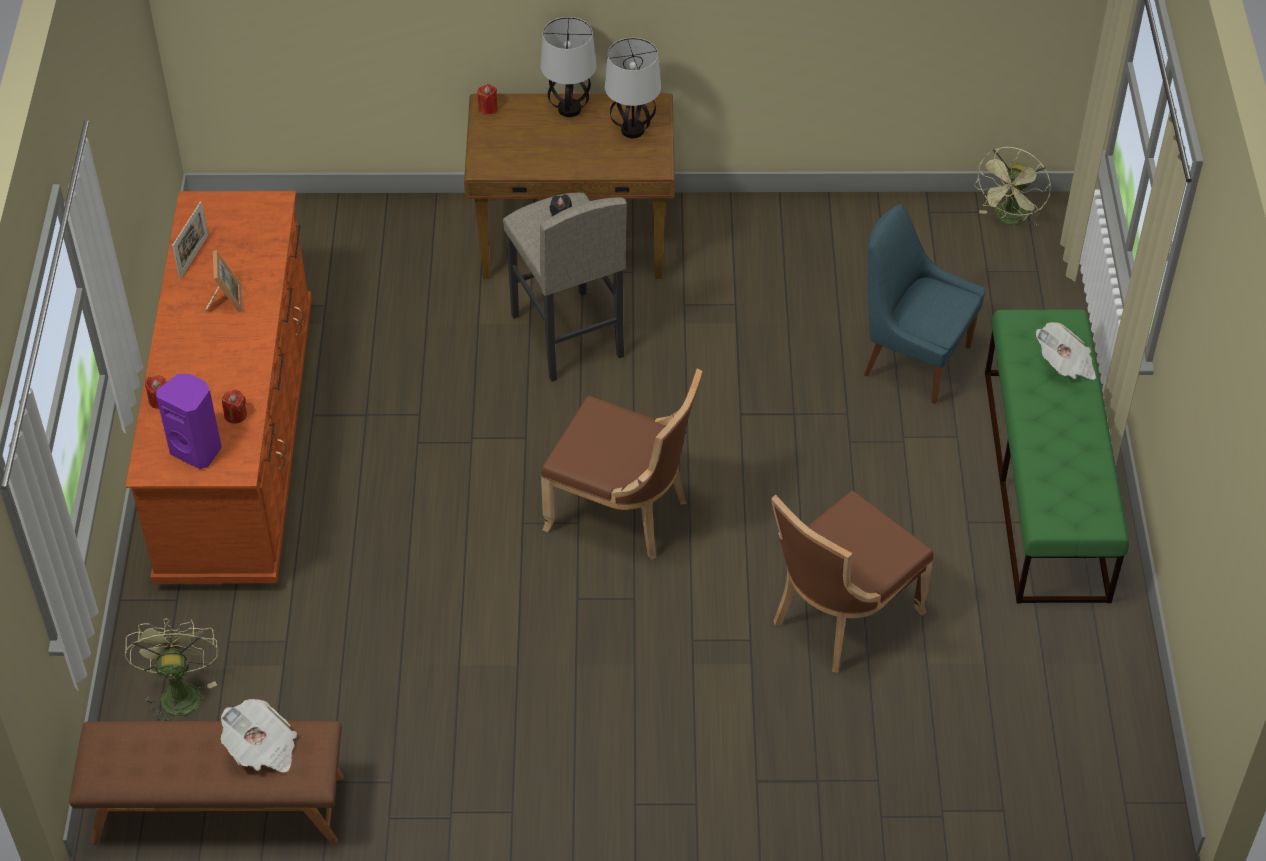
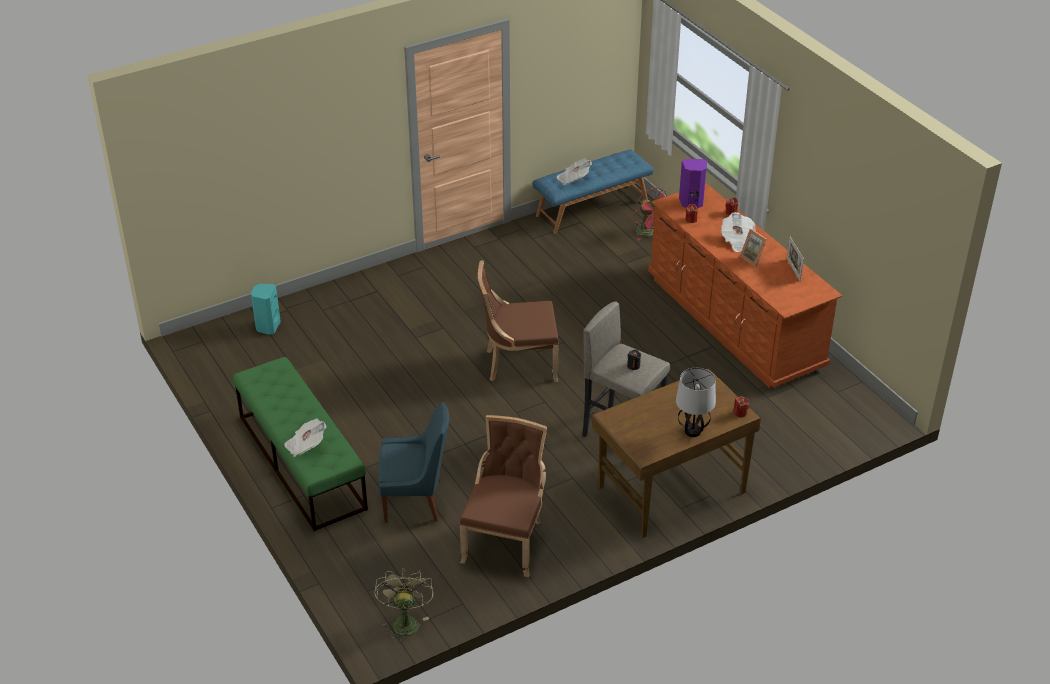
camera: 150 degrees right, 10 degrees down
brown bench [69,721,344,845] -> blue bench [533,149,654,234]
green fan [125,618,218,721] -> red fan [634,188,667,241]
table lamp [605,38,661,138] -> none
brown chair [771,491,934,672] -> brown chair moved to [460,415,547,577]
none -> turquoise speaker [251,284,281,335]
none -> newspaper [721,212,755,252]

